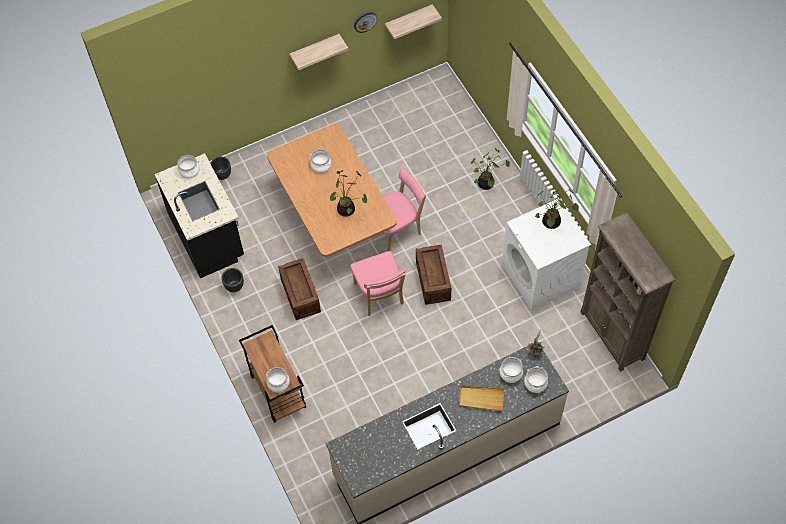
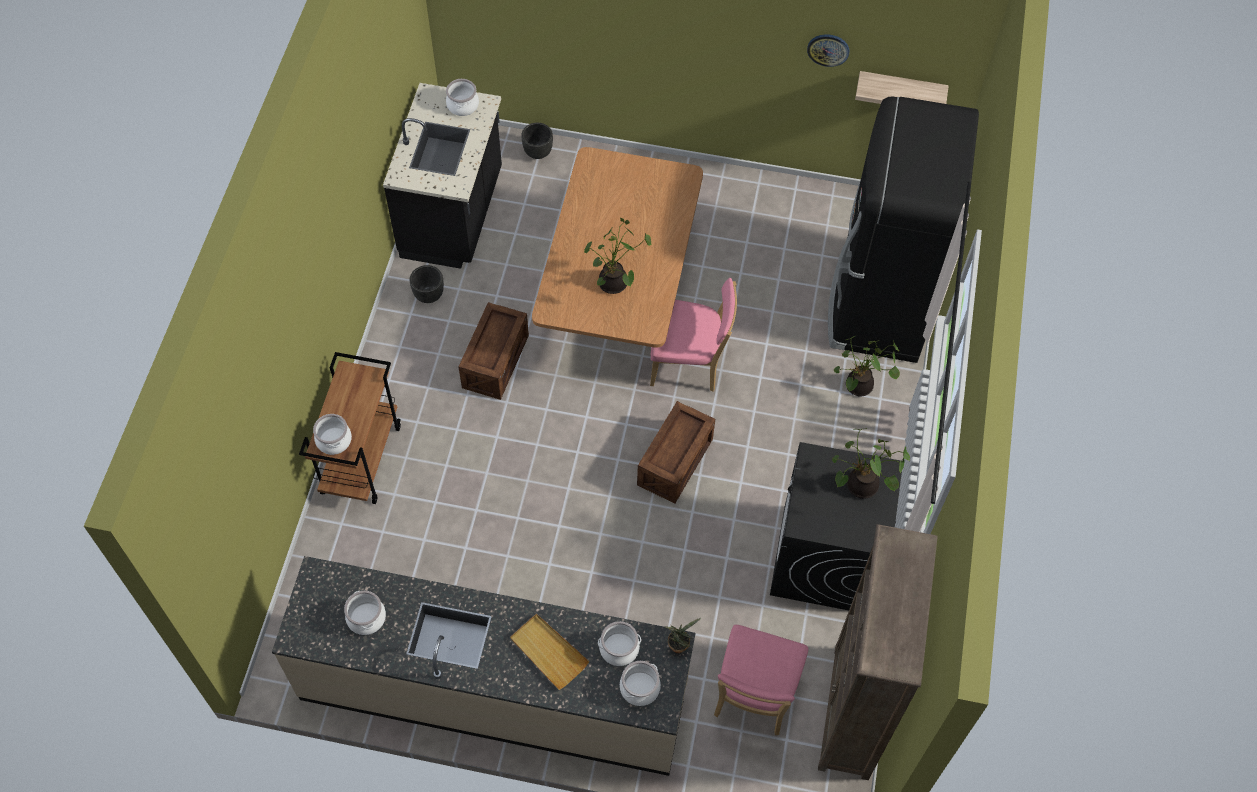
camera: 35 degrees right, 0 degrees up
shelf [290,34,348,70] -> none
cooking pot [310,149,331,173] -> cooking pot moved to [344,591,386,635]
pink chair [350,251,406,316] -> pink chair moved to [714,625,808,735]
white washing machine [502,198,591,310] -> black washing machine [770,442,902,610]
none -> black fridge [828,96,979,363]

